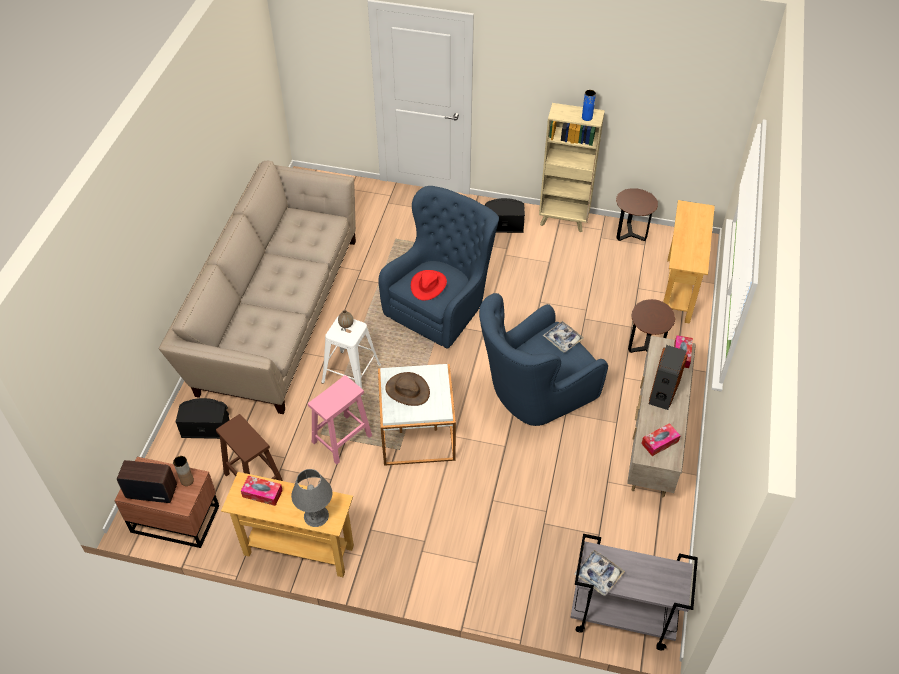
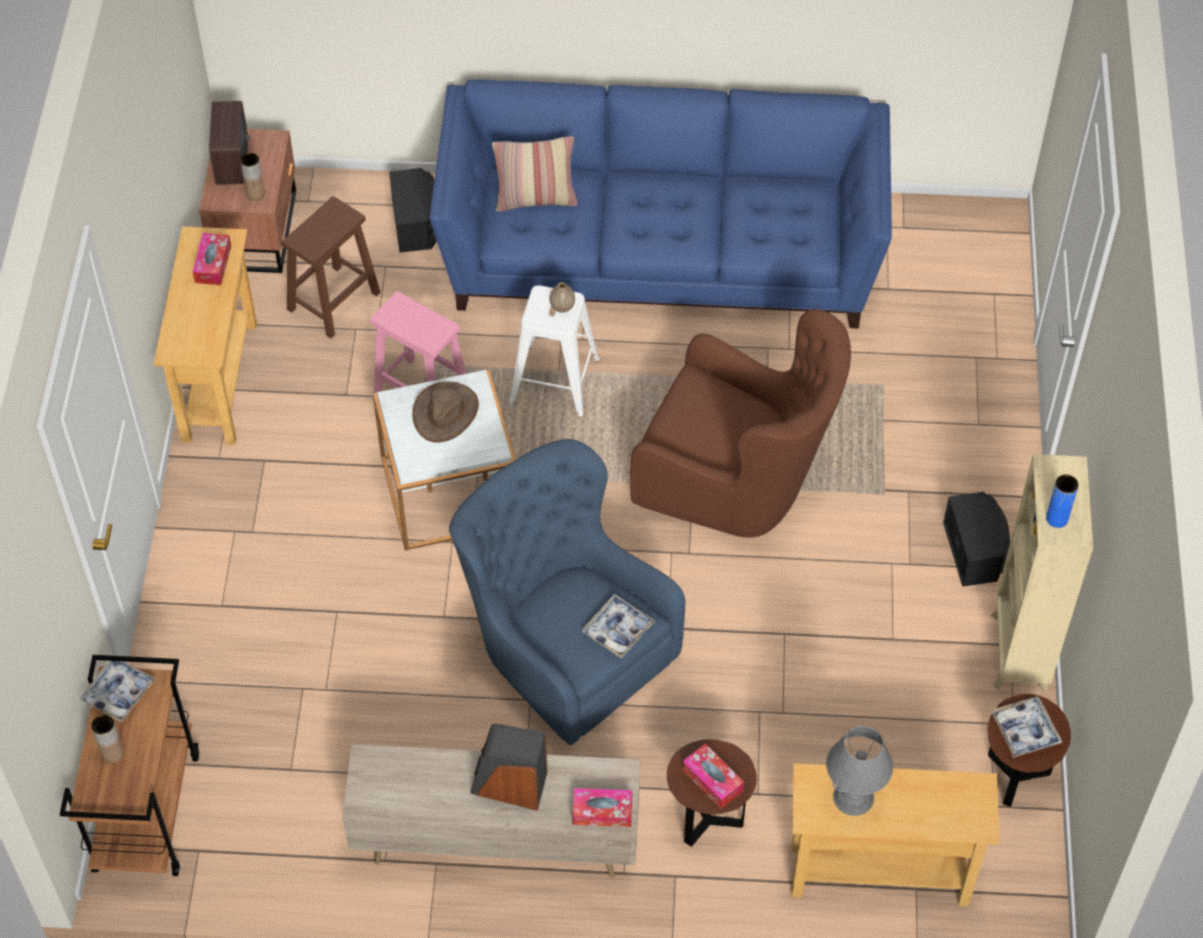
camera: 80 degrees right, 5 degrees up
beige sofa [159,161,356,414] -> blue sofa [430,79,892,329]
grey table lamp [291,469,333,527] -> grey table lamp moved to [826,726,893,816]
blue armchair [378,186,499,348] -> brown armchair [630,309,851,537]
red hat [411,270,447,301] -> none
grey cart [570,534,698,650] -> brown cart [60,655,199,876]
tissue box [641,423,681,456] -> tissue box moved to [682,743,744,809]
none -> brown vase [91,715,124,764]
none -> pillow [492,136,578,212]
none -> tray [990,696,1062,758]

